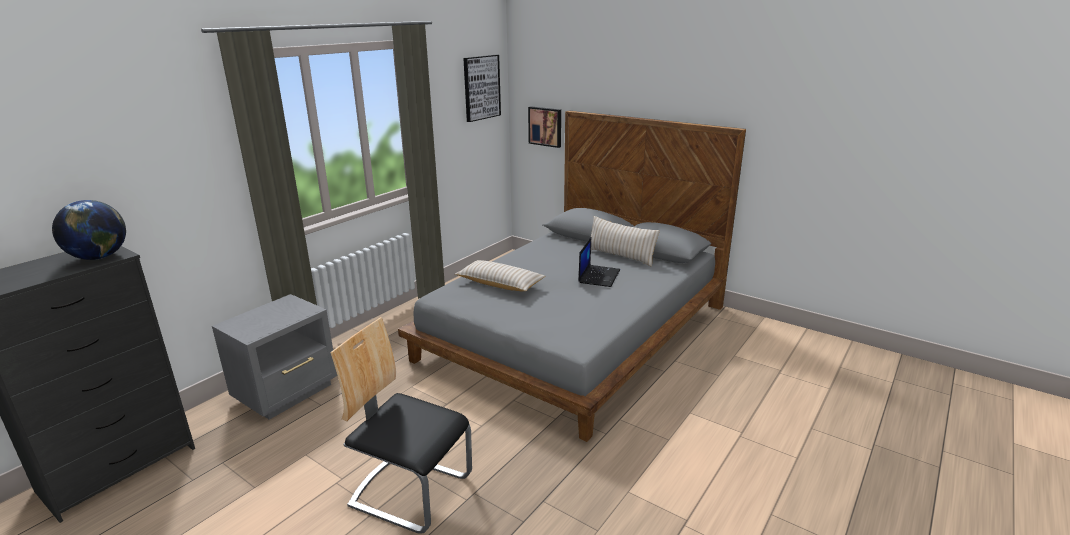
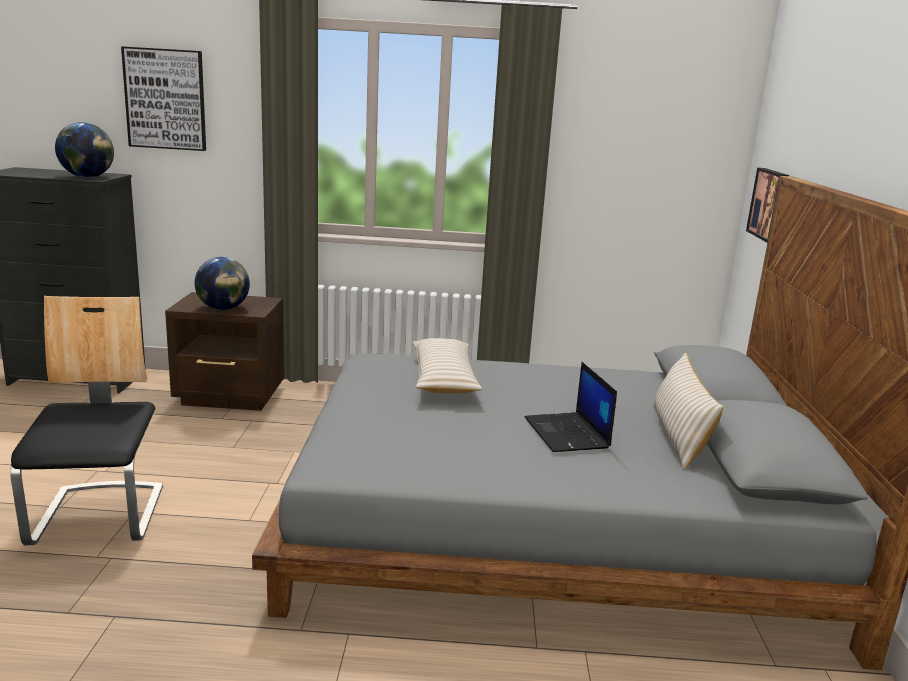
camera: 55 degrees right, 5 degrees down
grey nightstand [212,294,337,420] -> brown nightstand [165,292,284,411]
picture [463,55,501,122] -> picture moved to [121,46,206,151]
laptop [578,237,620,287] -> laptop turned 90 degrees clockwise [525,362,617,452]
none -> globe [195,257,250,310]

